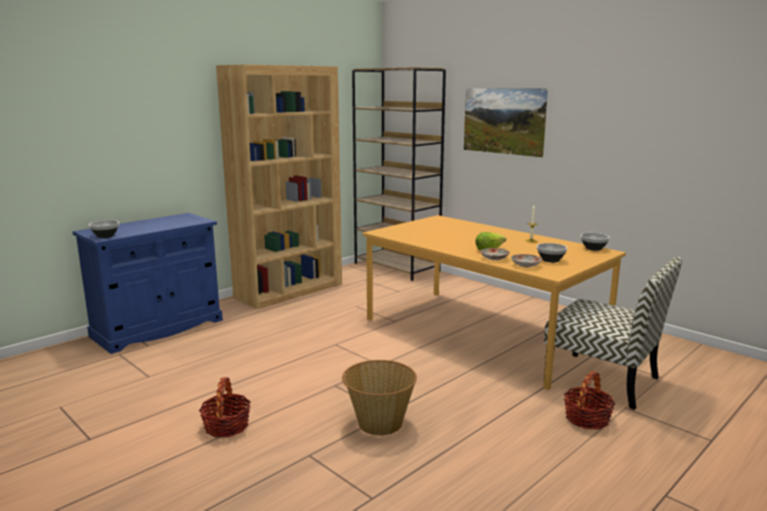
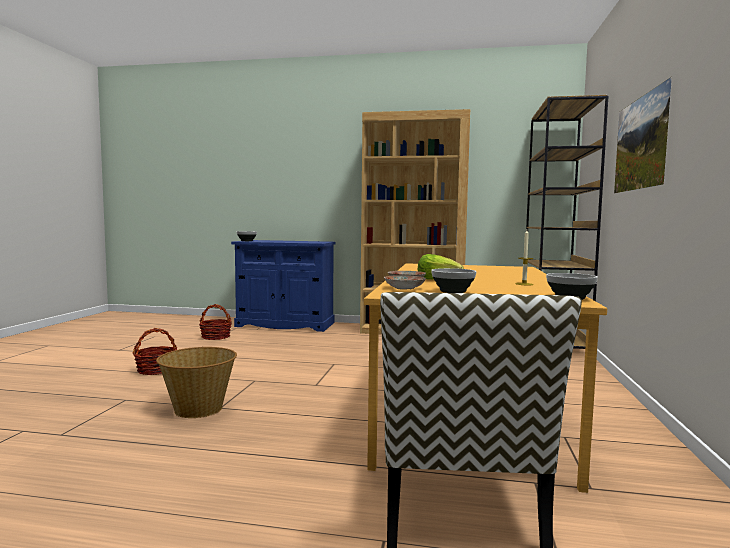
camera: 55 degrees right, 10 degrees down
basket [564,371,616,430] -> basket moved to [199,304,232,340]

